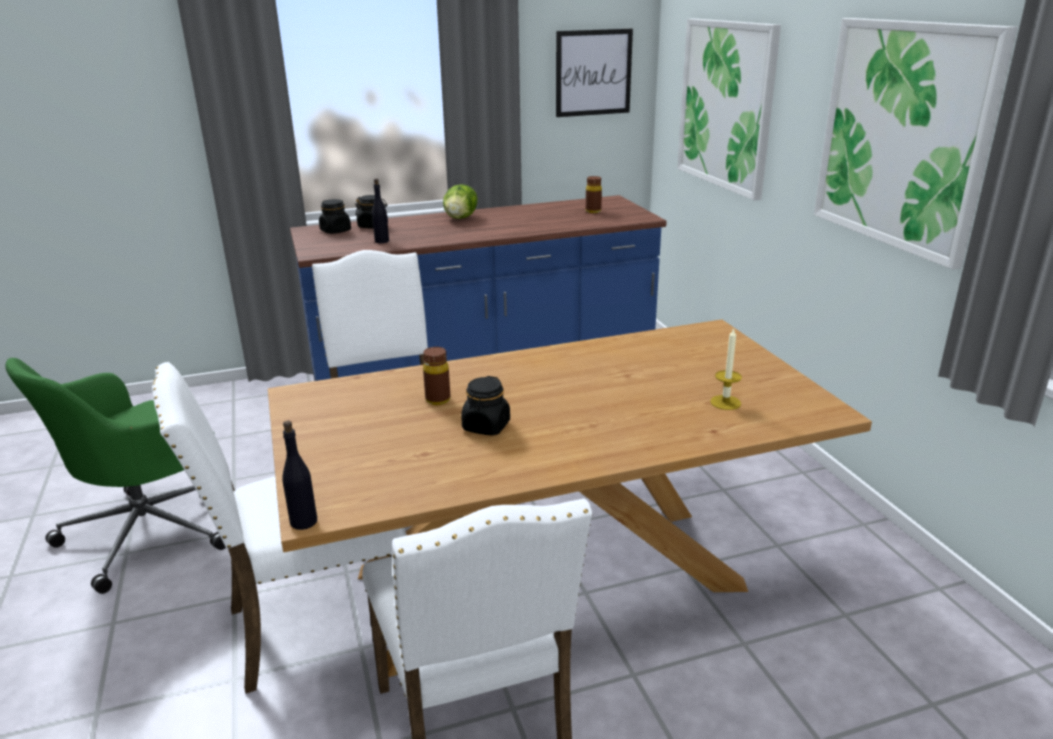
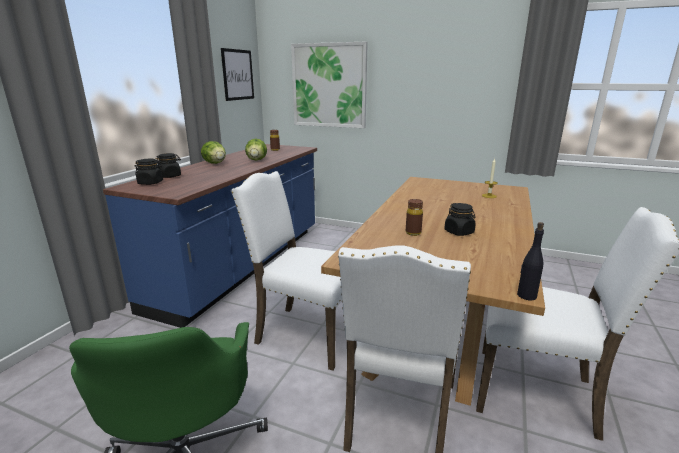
camera: 50 degrees left, 5 degrees down
black bottle [372,179,389,243] -> none
picture [814,18,1018,270] -> none
none -> lettuce [245,139,267,161]

